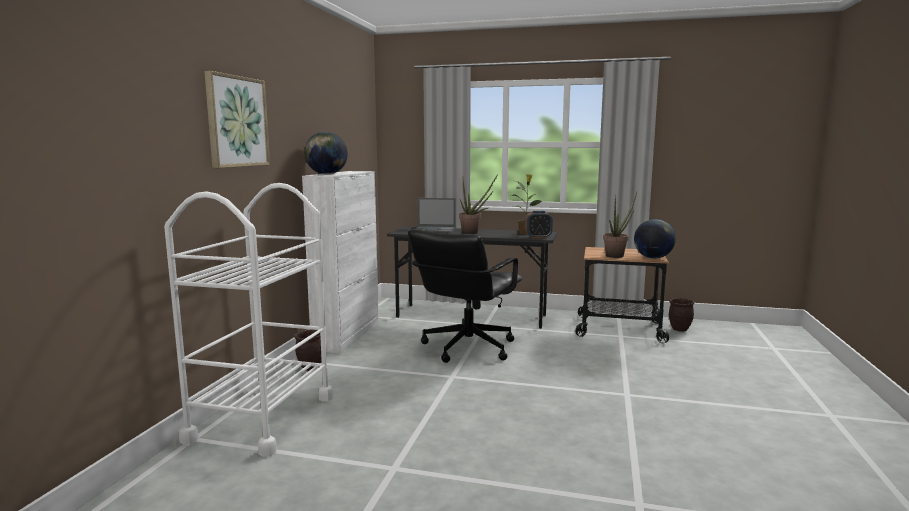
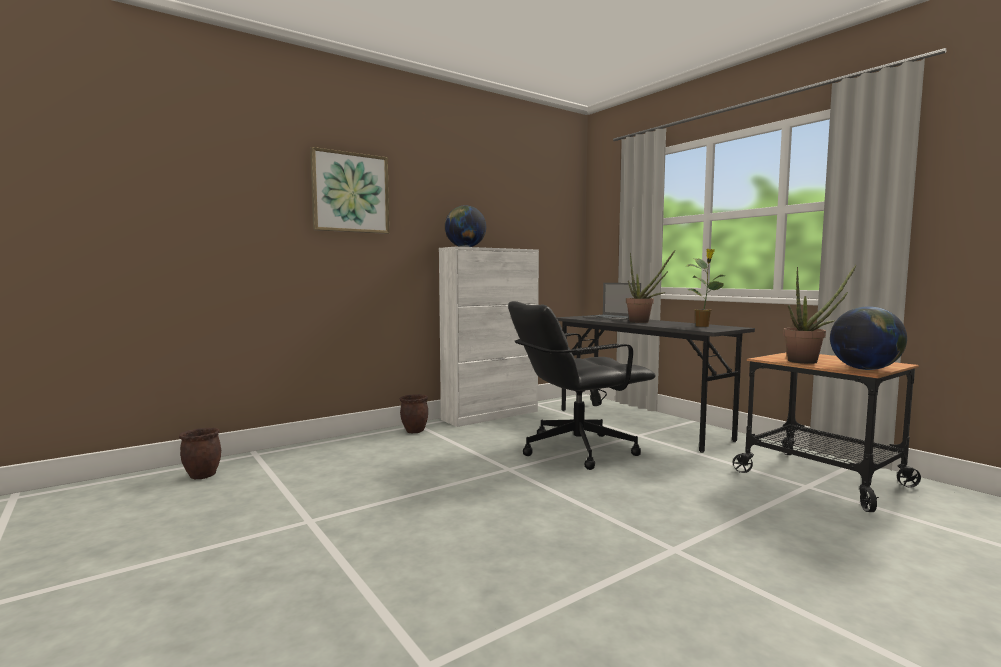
camera: 40 degrees right, 5 degrees down
white cart [164,183,333,457] -> none
alarm clock [525,211,553,238] -> none
brown planter [669,298,695,332] -> brown planter moved to [179,428,221,480]

